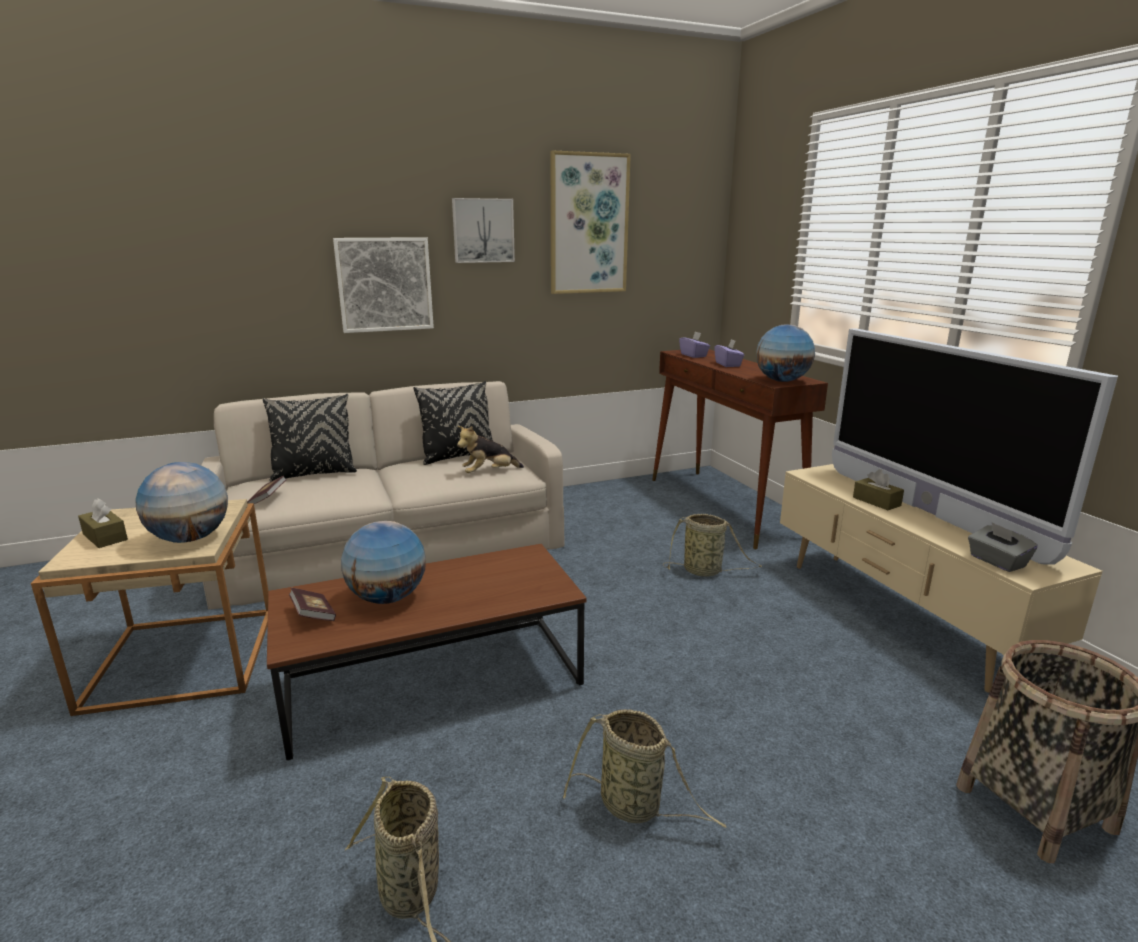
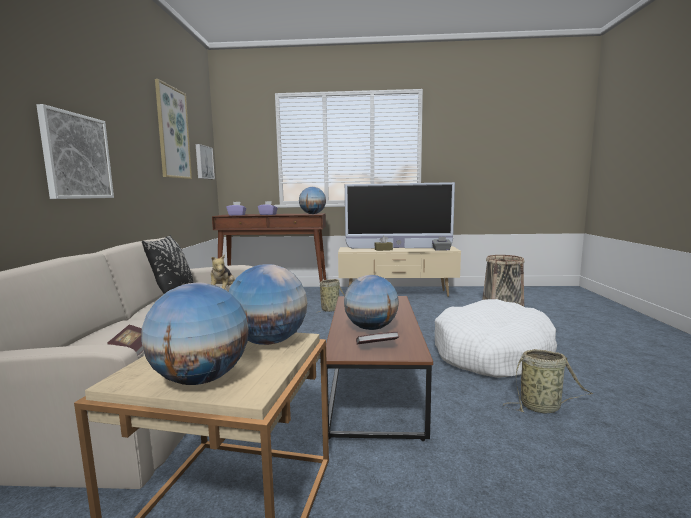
camera: 65 degrees left, 10 degrees down
brown tissue box [78,499,128,548] -> globe [141,283,249,385]
black pillow [263,394,357,482] -> none
picture [452,198,515,263] -> picture moved to [196,144,215,179]
basket [563,709,726,828] -> white dog bed [435,299,557,378]

